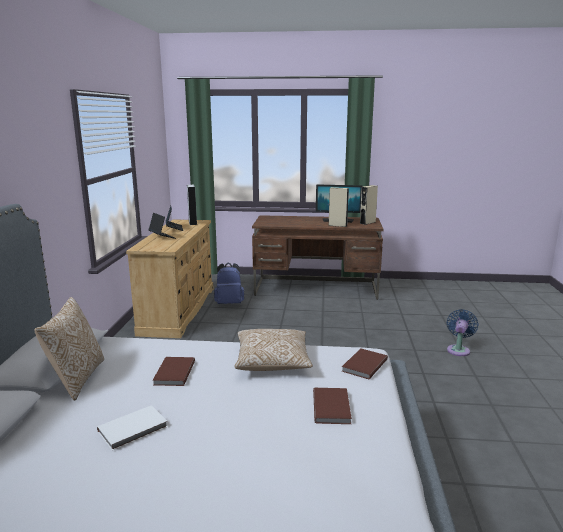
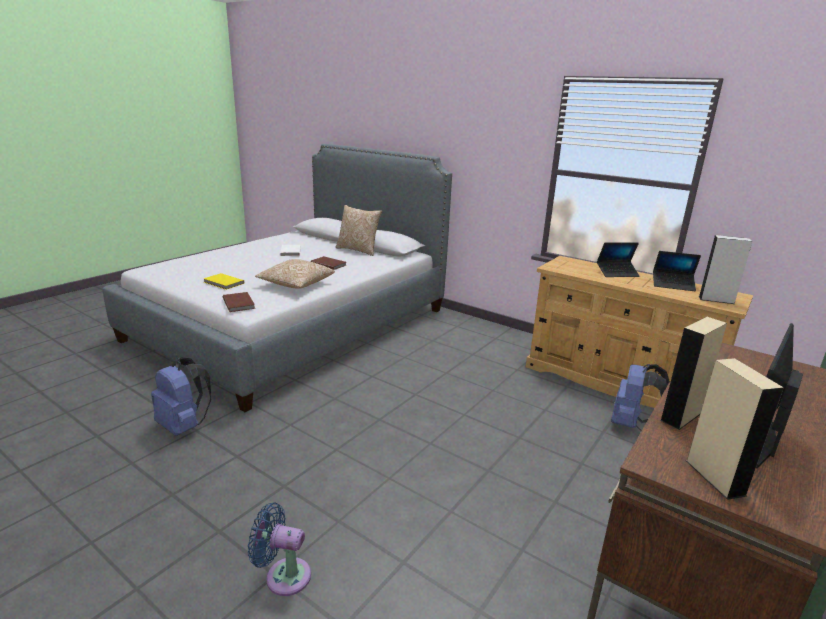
camera: 120 degrees right, 5 degrees up
brown book [313,388,352,424] -> yellow book [203,273,244,290]
blue fan [447,309,479,356] -> blue fan turned 135 degrees clockwise [248,503,311,596]
none -> blue backpack [151,357,211,436]

